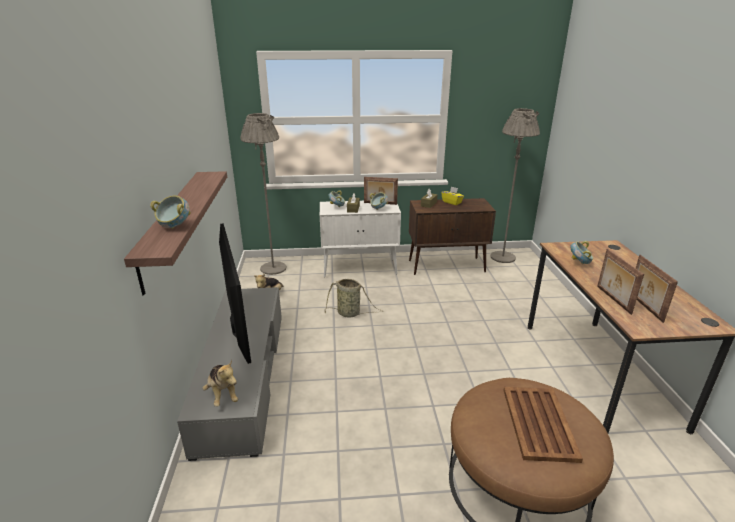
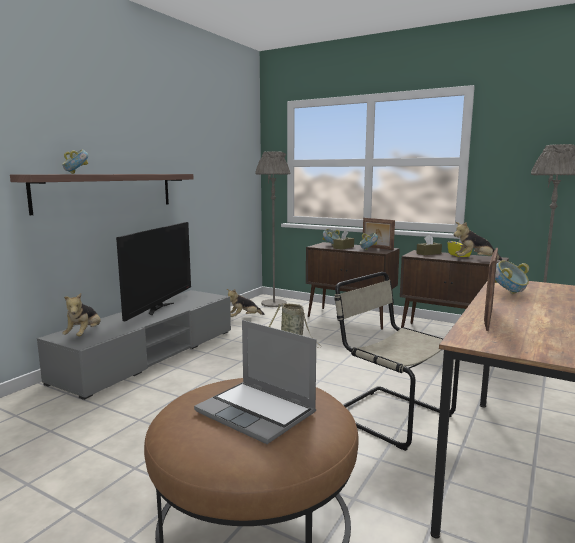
camera: 35 degrees right, 15 degrees down
white cabinet [320,201,401,277] -> brown cabinet [306,242,400,330]
brown tray [503,387,583,463] -> laptop [194,320,316,444]
picture frame [636,255,678,323] -> none
none -> beige chair [334,272,460,451]
none -> plush toy [454,222,502,261]

